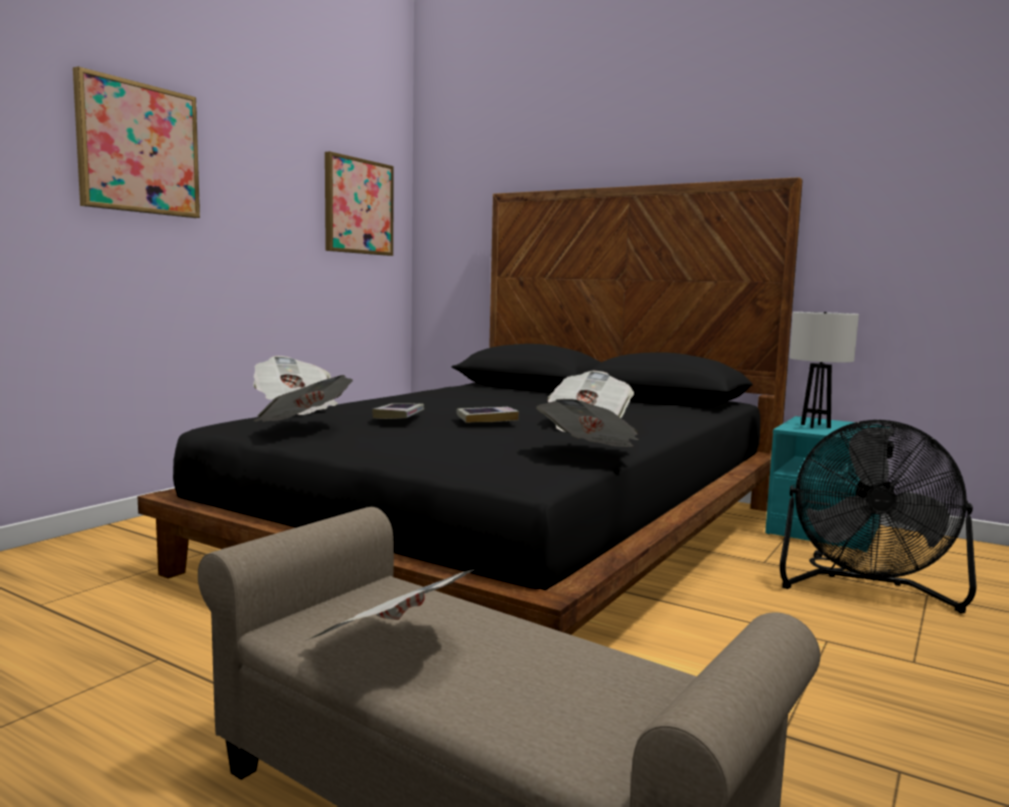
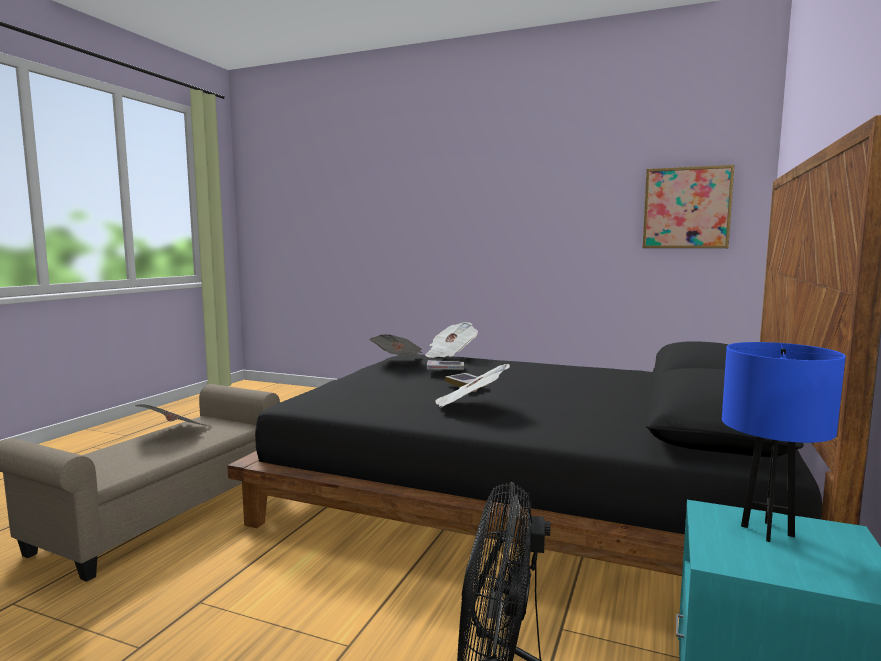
camera: 80 degrees right, 0 degrees up
picture [73,66,200,218] -> none
newspaper [536,399,639,447] -> none
white table lamp [790,312,859,428] -> blue table lamp [722,342,846,542]

